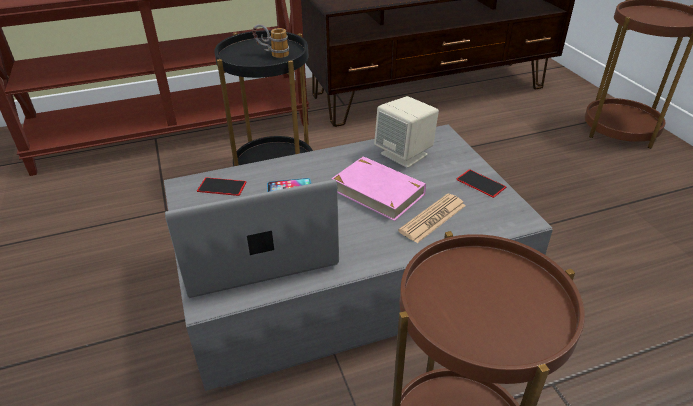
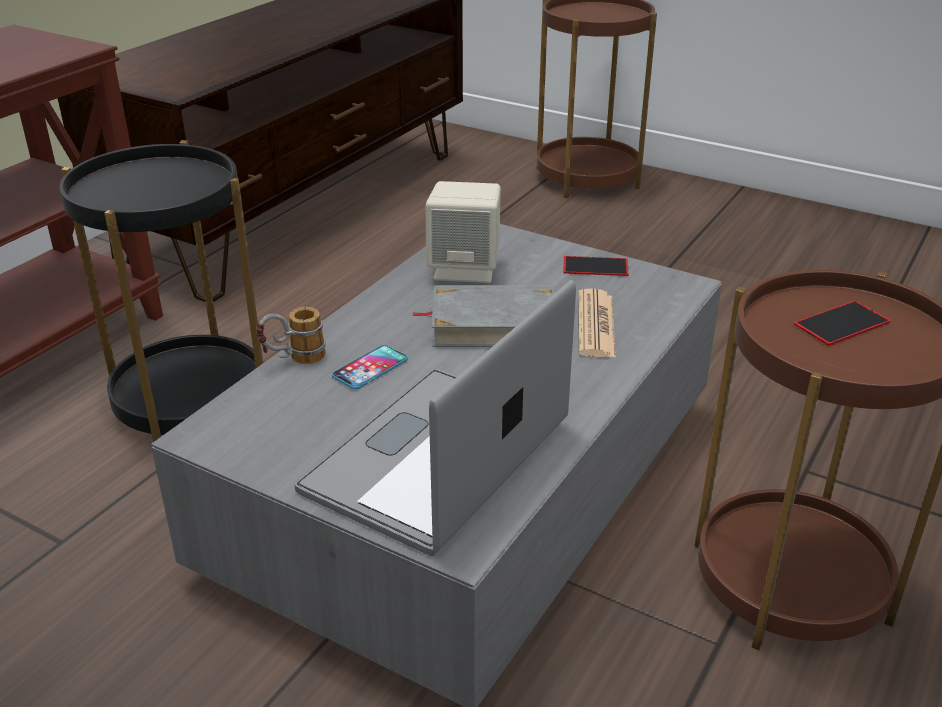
camera: 40 degrees left, 5 degrees down
phone [197,177,247,196] -> phone moved to [794,301,891,346]
mug [252,24,289,58] -> mug moved to [256,307,326,364]
pink book [331,156,426,221] -> grey book [412,285,555,347]

